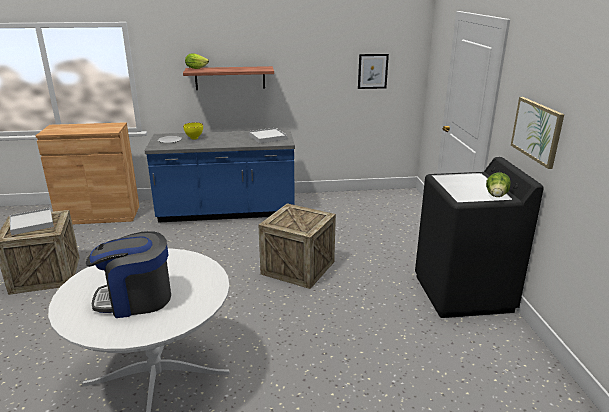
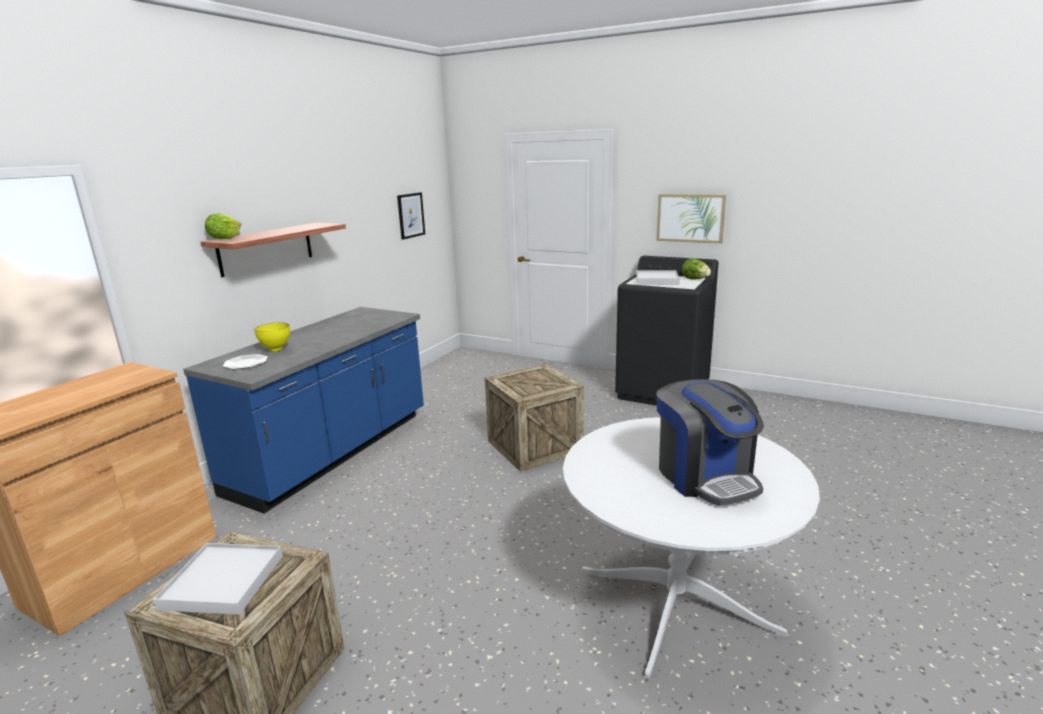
camera: 55 degrees left, 5 degrees down
coffee machine [86,231,171,318] -> coffee machine turned 45 degrees counterclockwise [656,379,764,506]
white tray [249,128,287,143] -> white tray moved to [636,270,680,285]

